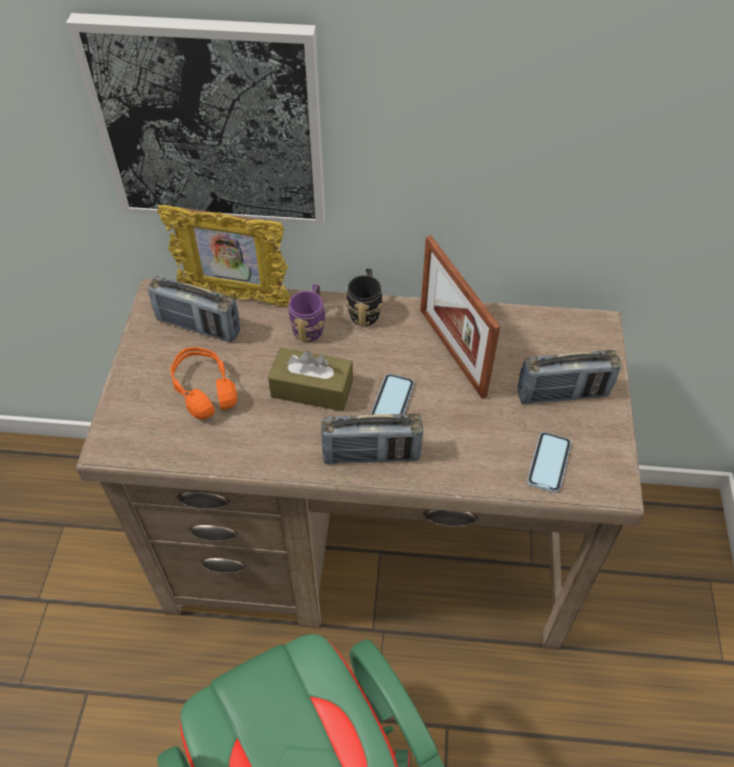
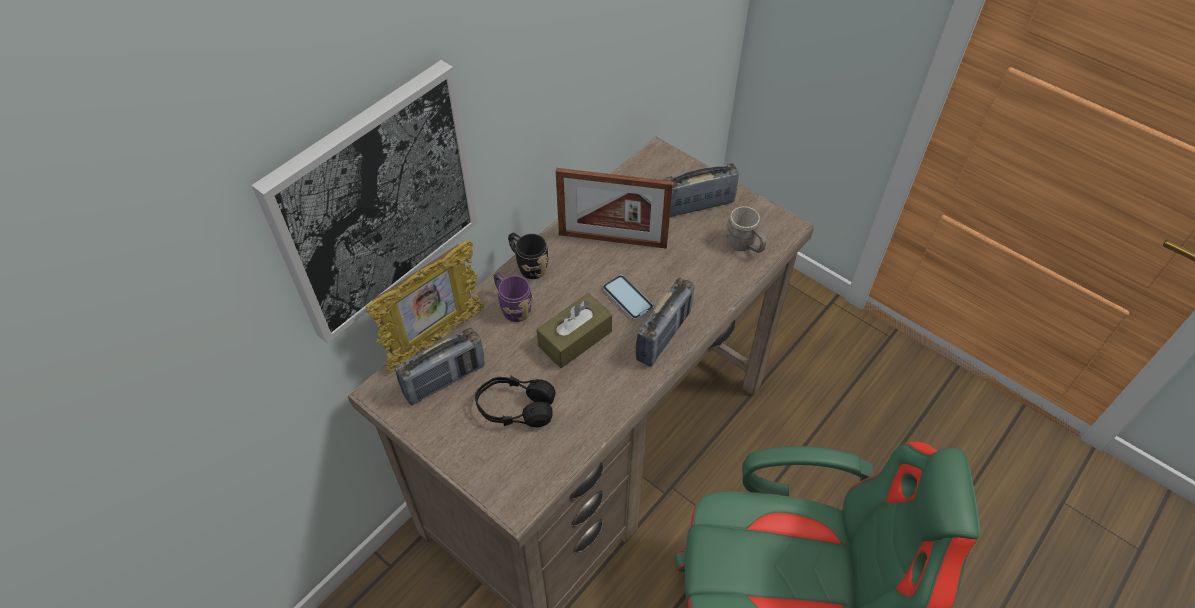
camera: 55 degrees left, 0 degrees up
orange headphones [171,347,238,420] -> black headphones [475,376,556,427]
radio [517,350,621,404] -> radio turned 135 degrees counterclockwise [663,163,739,217]
phone [527,432,571,493] -> grey mug [727,206,766,253]

